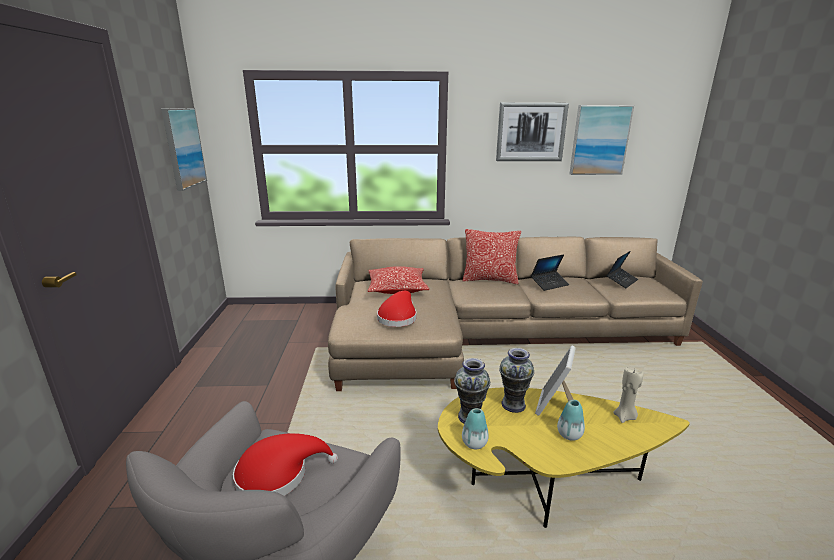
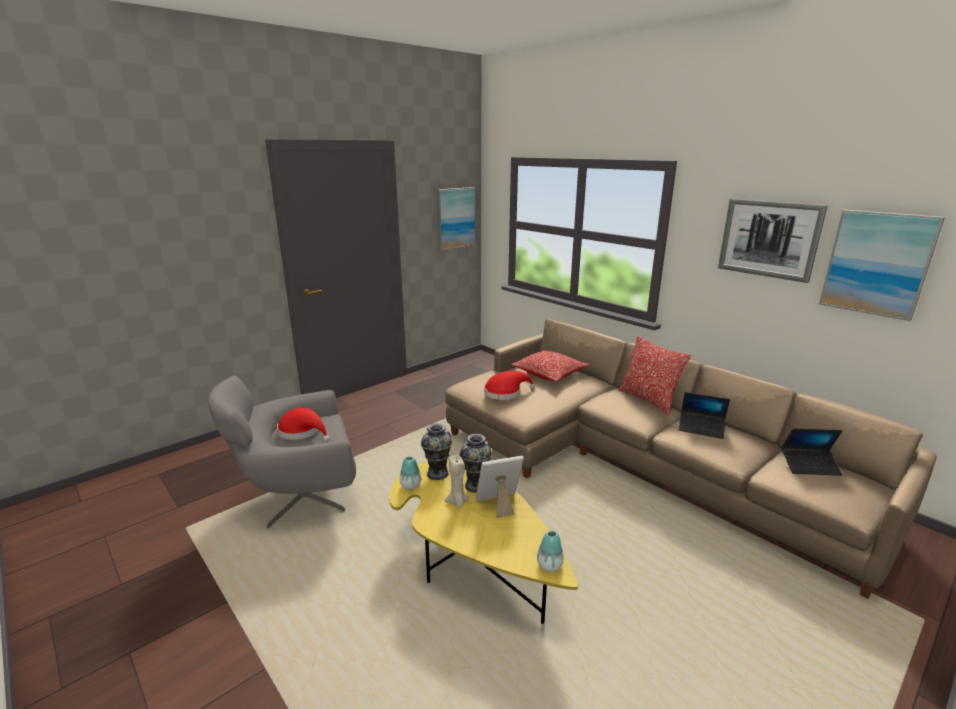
camera: 50 degrees right, 0 degrees up
vase [557,400,585,441] -> vase moved to [537,531,564,572]
beige candle [613,367,643,423] -> beige candle moved to [444,455,470,507]

